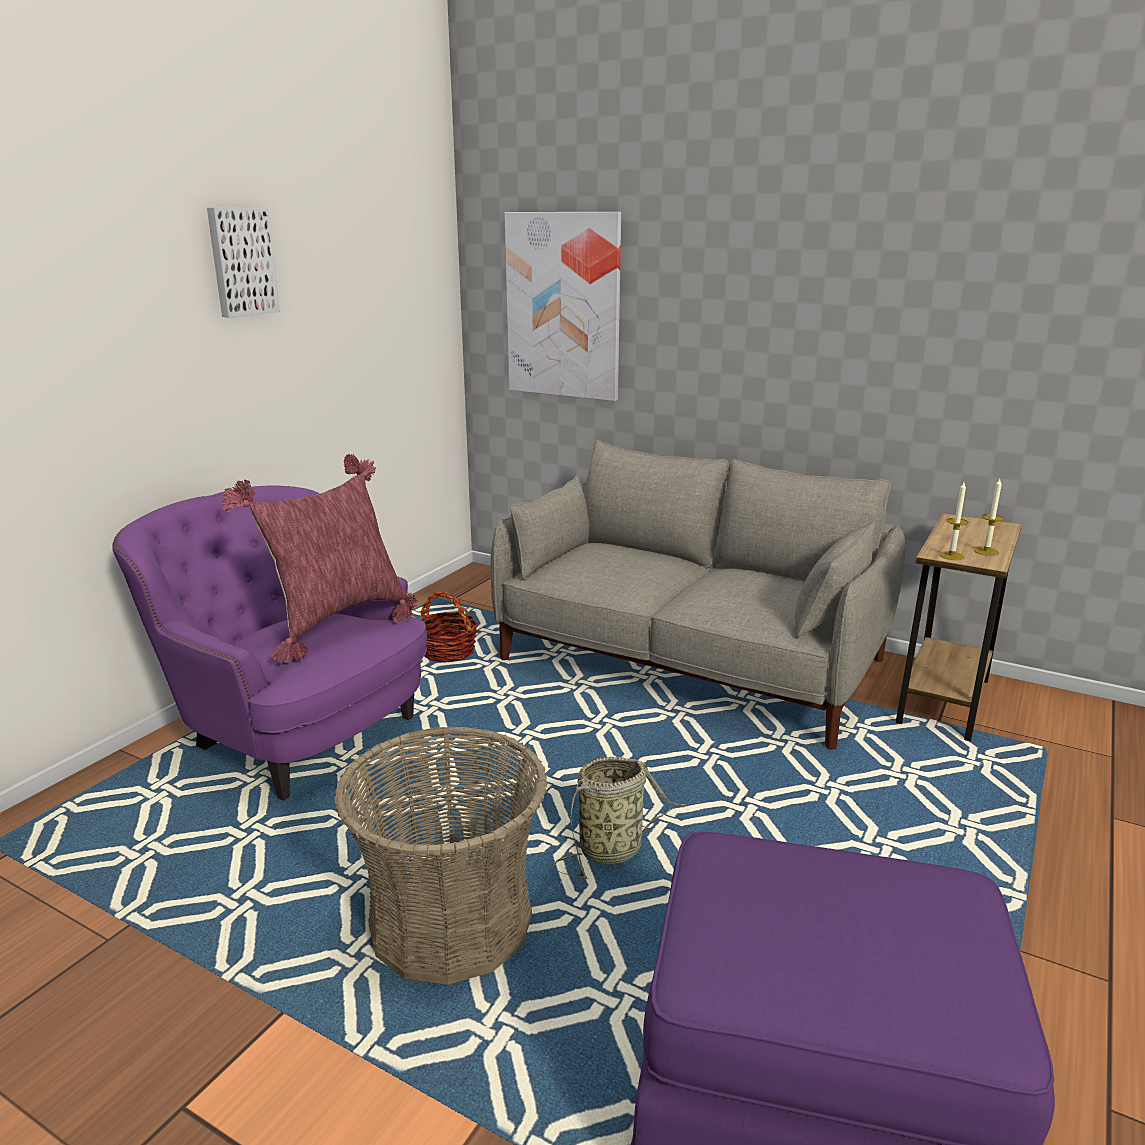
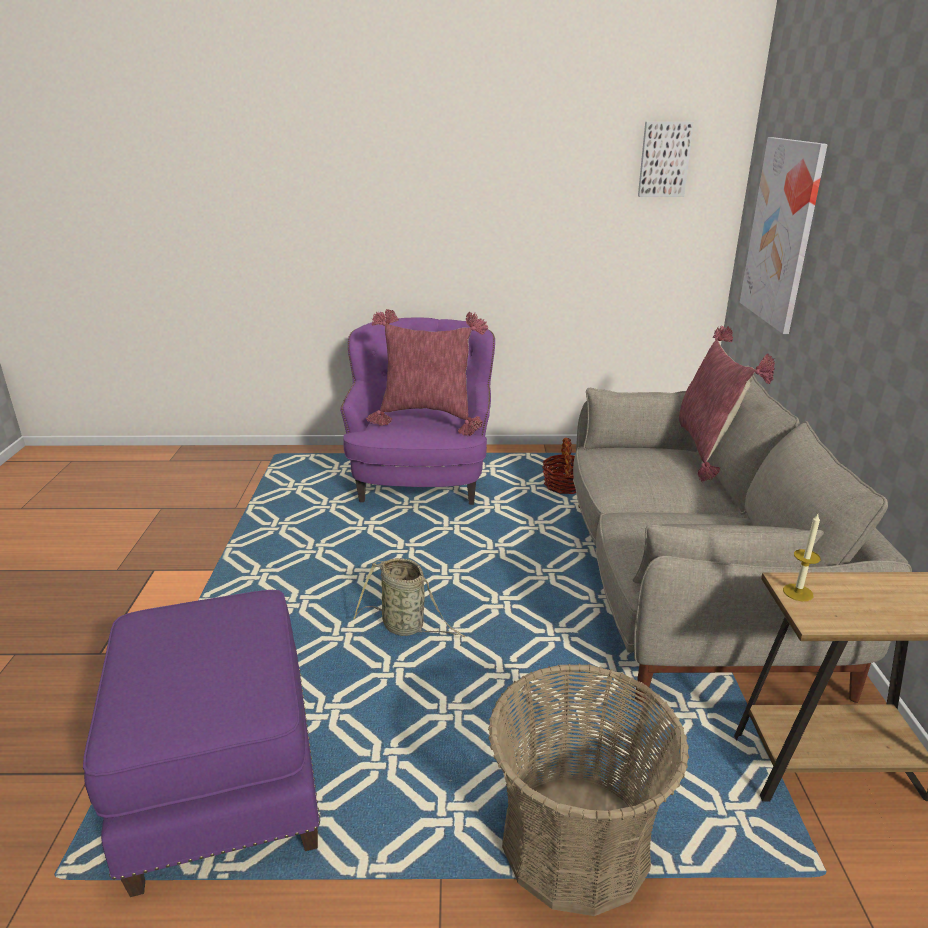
camera: 60 degrees right, 5 degrees up
picture [207,208,280,317] -> picture moved to [638,122,694,197]
basket [334,726,548,985] -> basket moved to [488,663,689,916]
candle [974,479,1004,556] -> none
none -> red pillow [679,326,775,482]

